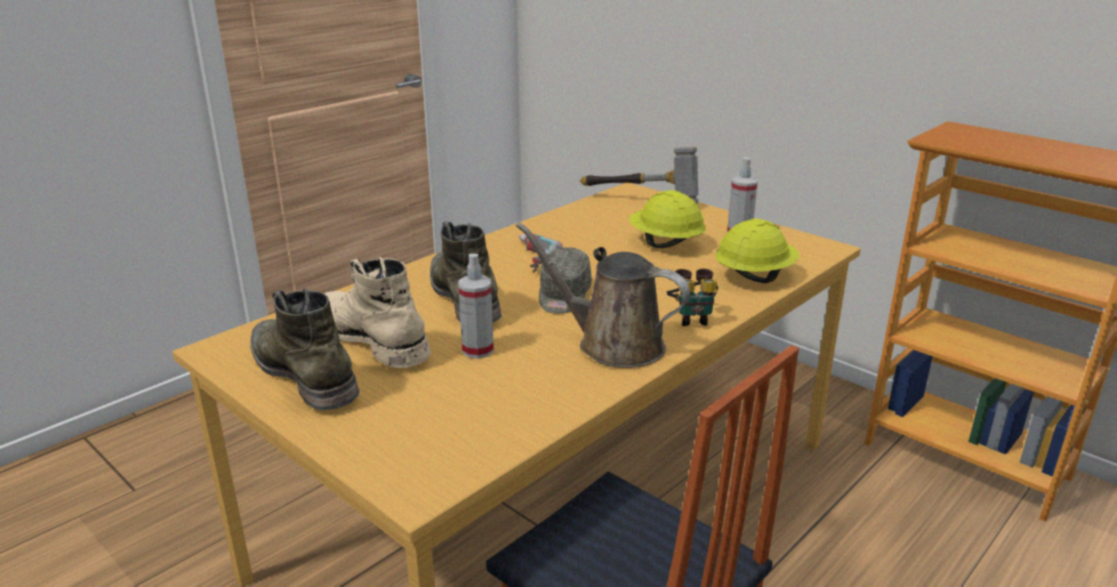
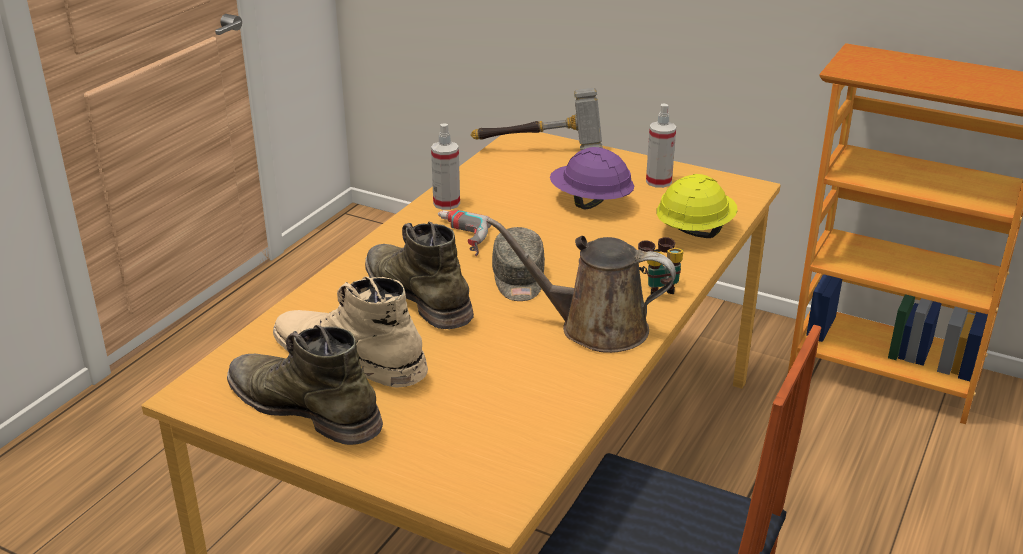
camera: 15 degrees left, 5 degrees up
spray bottle [458,253,494,359] -> spray bottle moved to [431,124,460,210]
yellow hard hat [629,190,706,248] -> purple hard hat [550,147,634,210]

